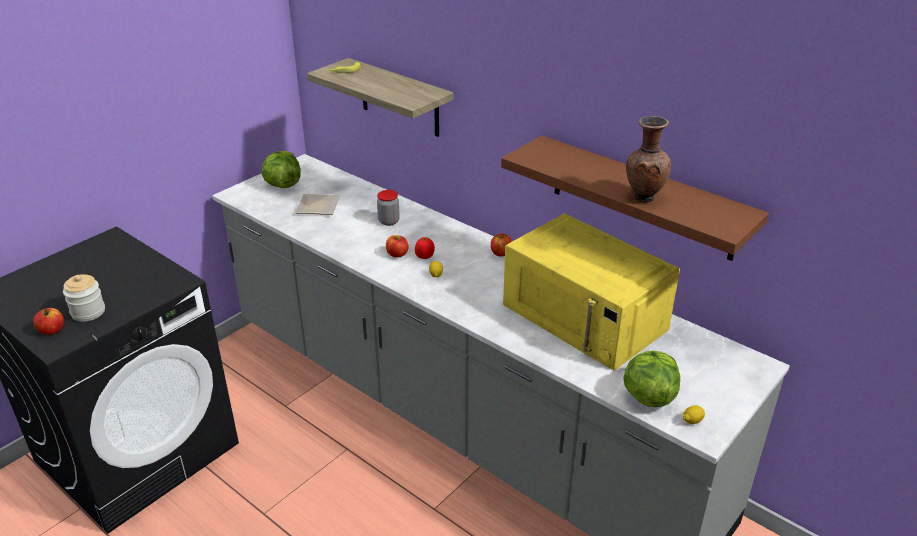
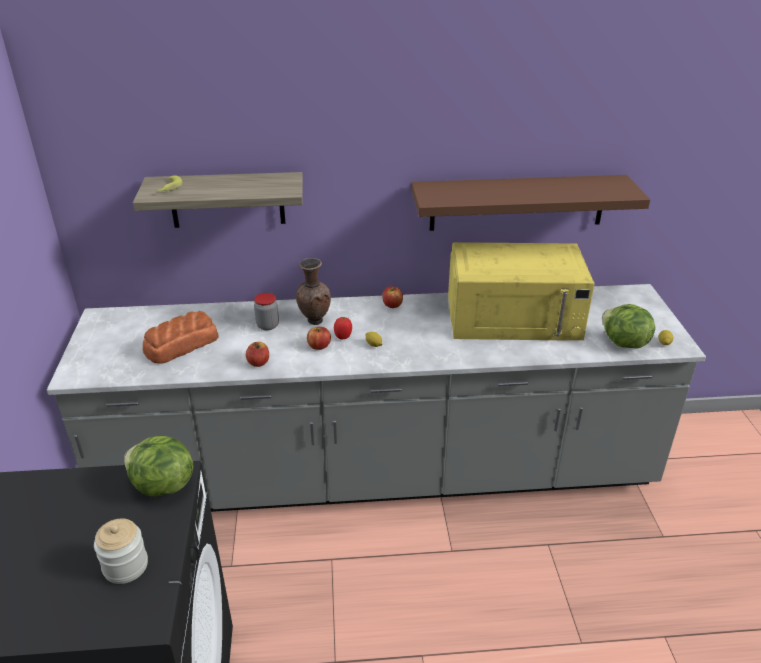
camera: 45 degrees left, 0 degrees up
apple [33,308,64,335] -> apple moved to [246,342,269,367]
lettuce [262,151,301,188] -> lettuce moved to [124,435,193,496]
plate [295,194,340,215] -> bread [143,311,219,364]
brown vase [626,116,671,203] -> brown vase moved to [296,258,331,325]

